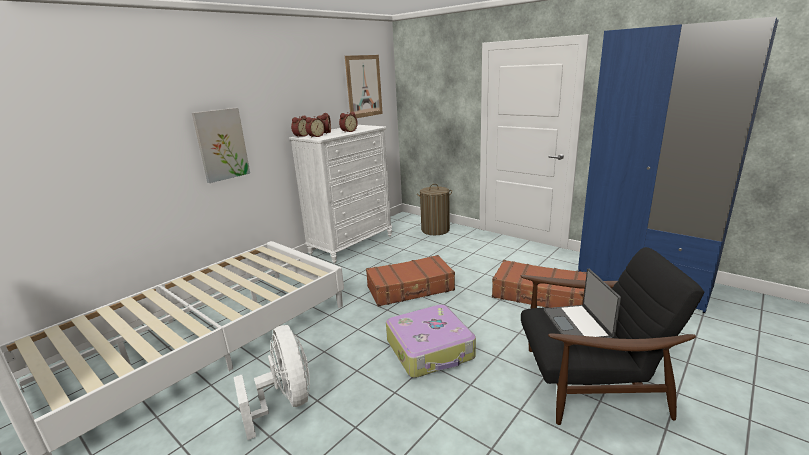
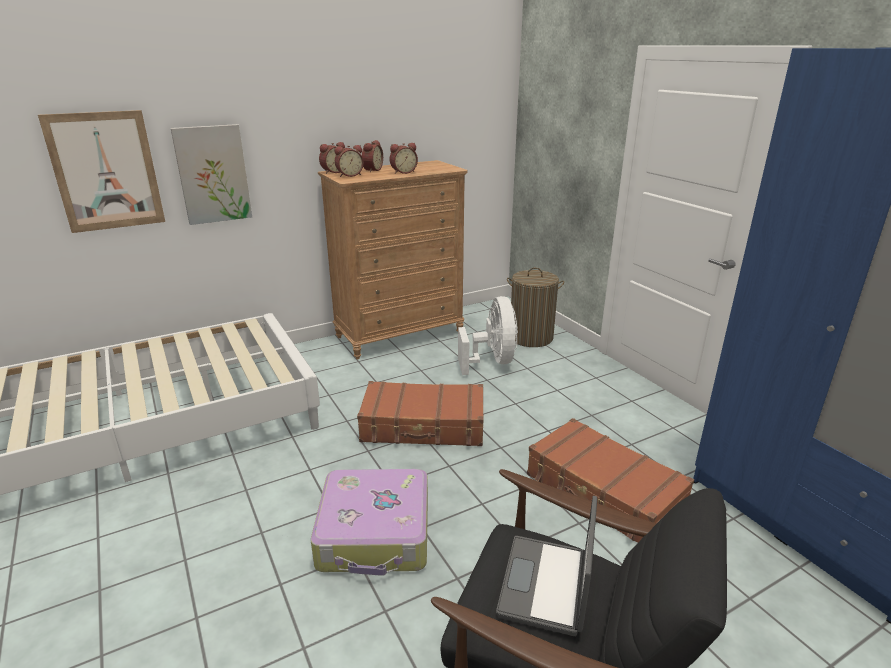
camera: 20 degrees right, 5 degrees up
white fan [234,325,310,440] -> white fan moved to [458,296,518,375]
white dresser [289,125,392,264] -> brown dresser [318,160,467,359]
picture [345,55,383,118] -> picture moved to [38,110,165,233]

